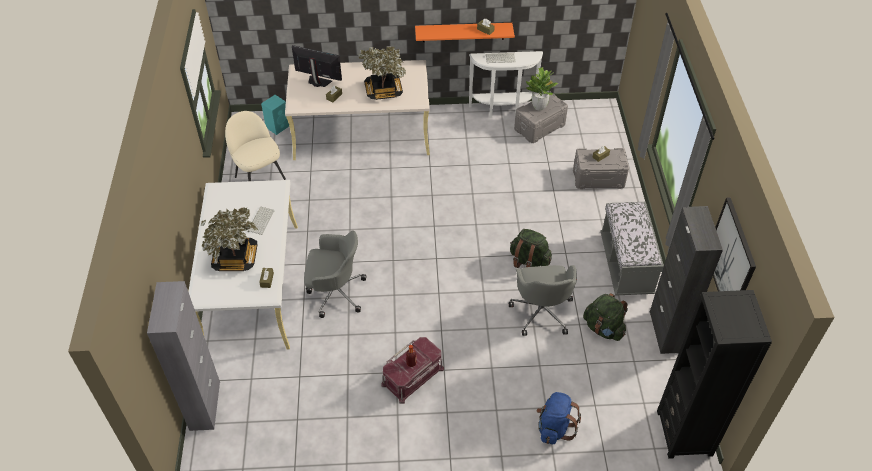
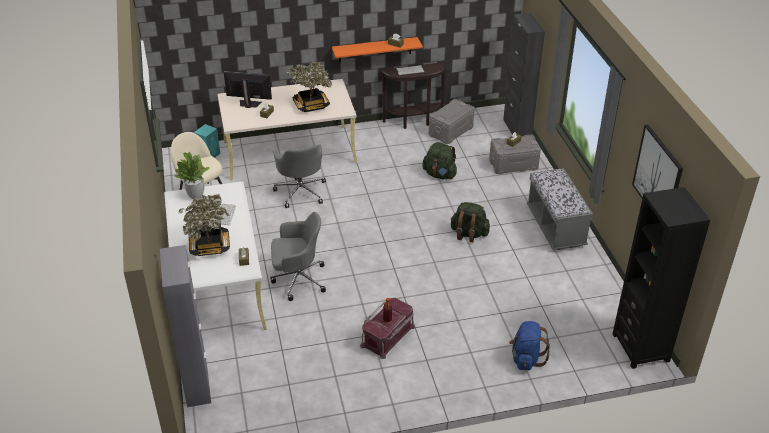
camera: 10 degrees left, 10 degrees down
white console table [469,51,543,118] -> brown console table [381,62,446,129]
grey office chair [509,265,577,336] -> grey office chair moved to [273,145,326,208]
potted plant [526,67,558,111] -> potted plant moved to [175,152,210,199]
green backpack [583,293,628,341] -> green backpack moved to [422,142,457,179]
black cabinet [650,206,723,354] -> black cabinet moved to [503,12,545,137]

